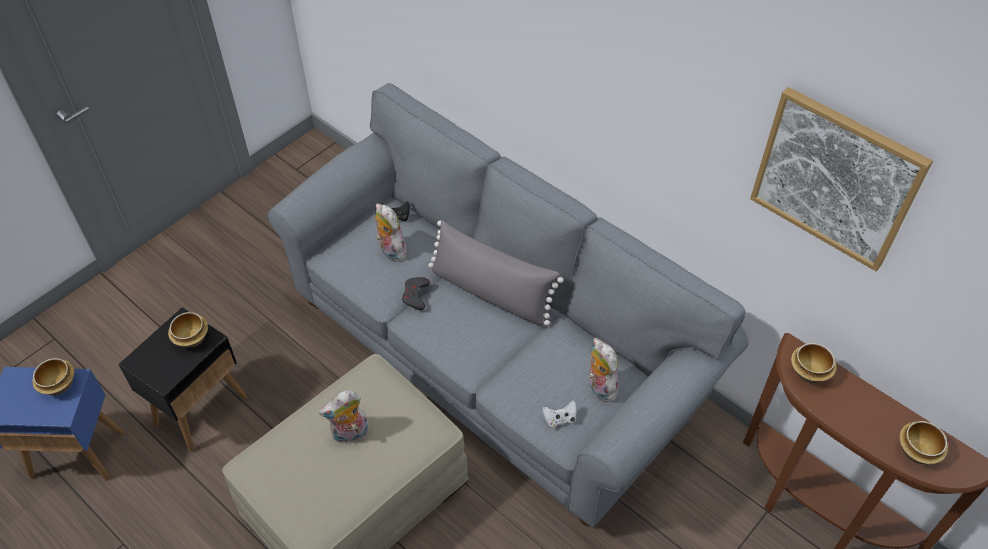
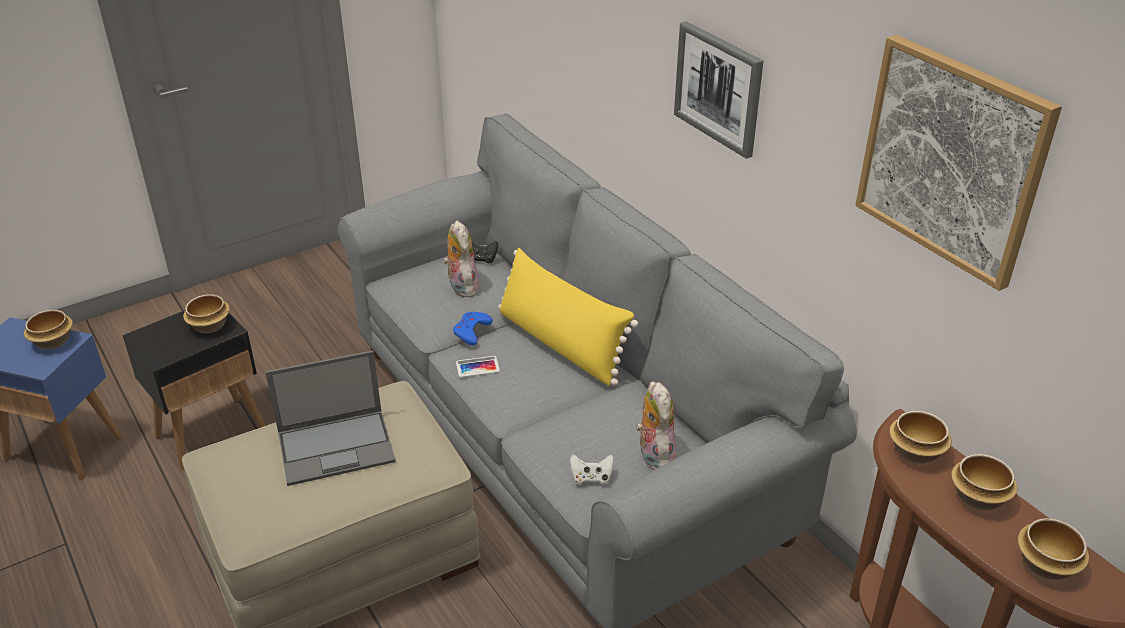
camera: 15 degrees right, 15 degrees down
plush toy [319,390,369,444] -> laptop [265,350,396,486]
grey game controller [402,277,430,310] -> blue game controller [453,312,493,345]
grey pillow [428,220,563,326] -> yellow pillow [498,248,638,386]
none -> phone [456,356,500,377]
none -> picture [674,21,763,159]
none -> bowl [951,454,1017,511]

